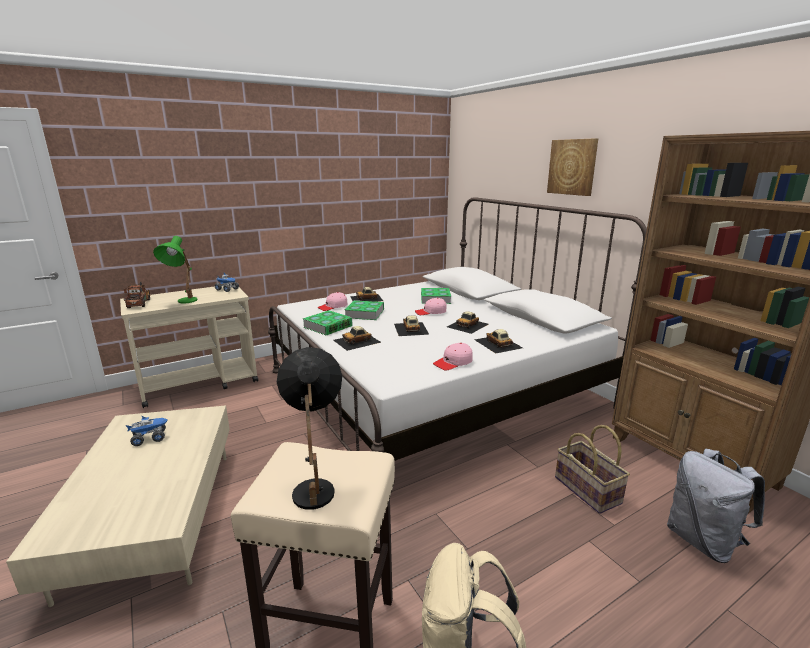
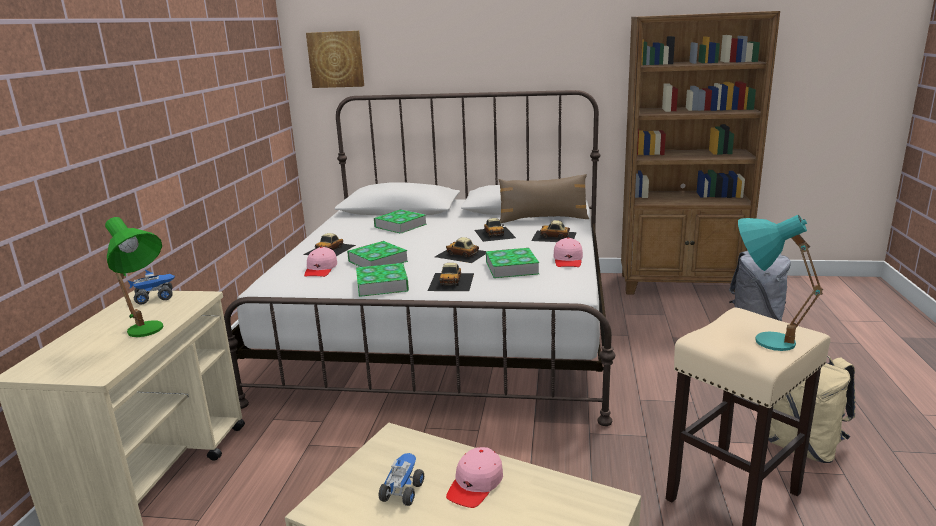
camera: 50 degrees left, 0 degrees up
toy truck [124,281,151,308] -> none
black table lamp [277,347,342,510] -> turquoise table lamp [738,215,823,351]
pink cap [415,298,447,315] -> pink cap moved to [446,447,503,508]
picture [547,138,598,196] -> picture moved to [306,31,364,88]
basket [555,425,630,514] -> none
none -> book [486,248,539,278]
none -> brown pillow [498,174,589,223]

